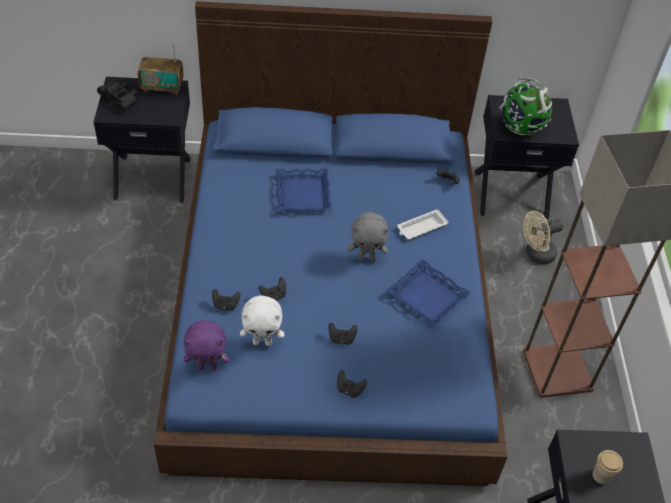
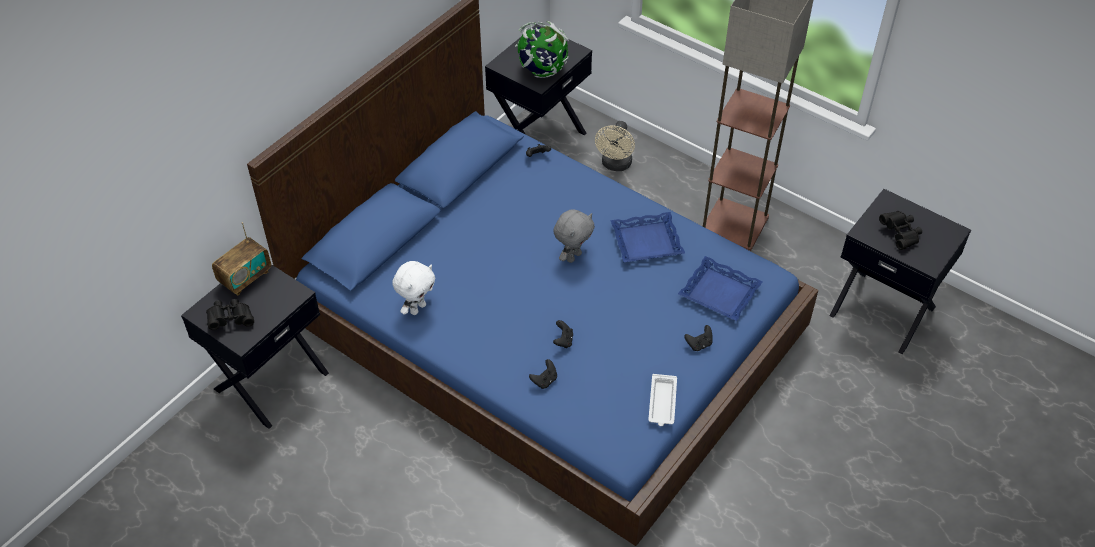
camera: 50 degrees left, 0 degrees up
purple plush toy [183,320,229,371] -> none
white plush toy [240,295,284,346] -> white plush toy moved to [392,261,436,315]
blue tray [276,168,332,211] -> blue tray moved to [678,256,763,321]
black game controller [329,323,358,345] -> none
white tray [397,209,448,240] -> white tray moved to [648,374,677,426]
cup [593,450,623,485] -> black binoculars [879,211,922,250]

